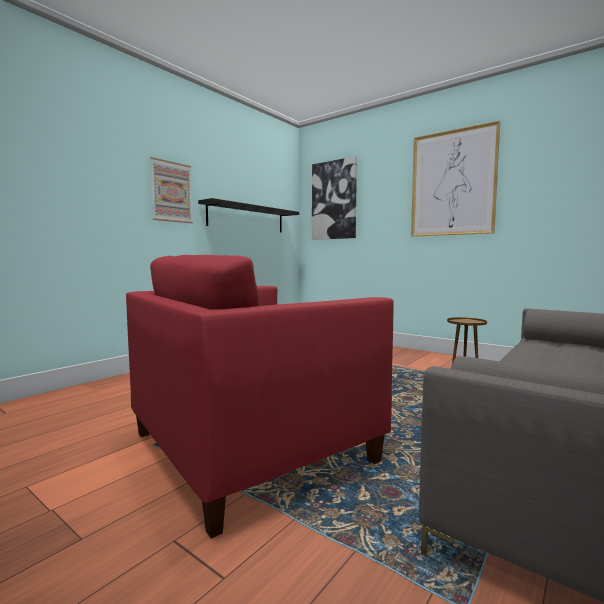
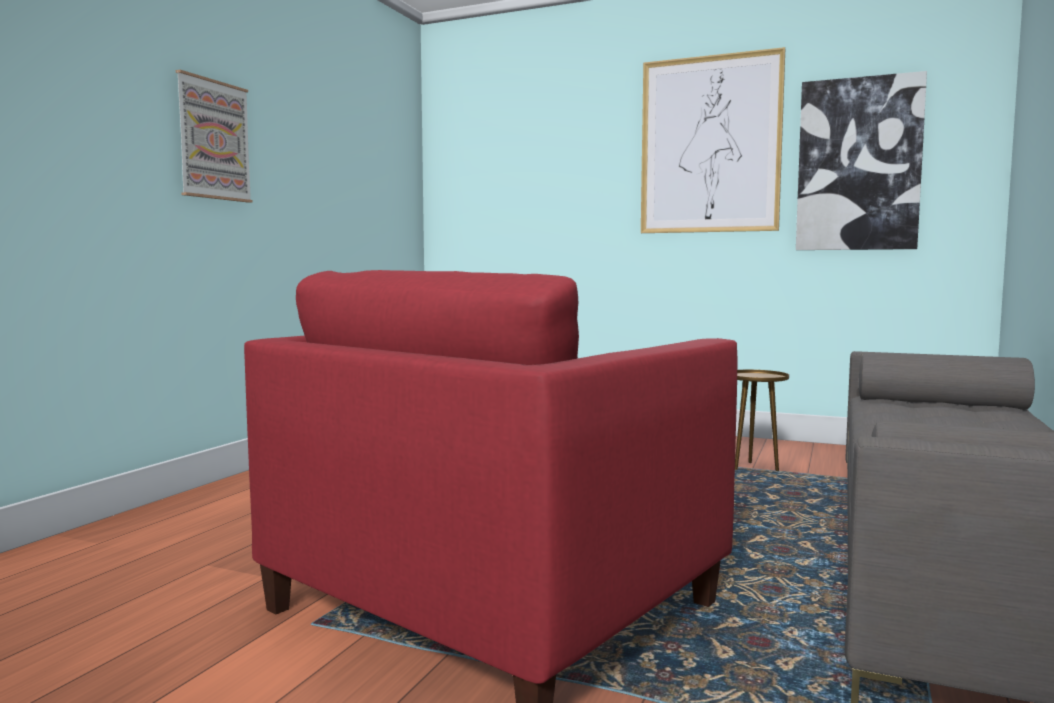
camera: 15 degrees left, 0 degrees up
black shelf [198,198,299,232] -> none
picture [312,156,357,240] -> picture moved to [796,71,927,250]

